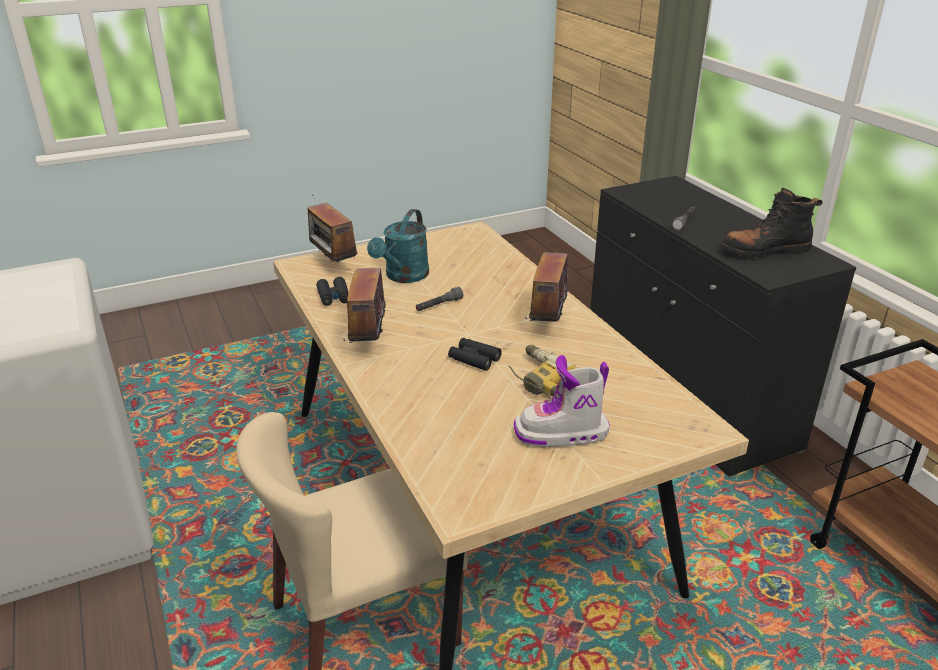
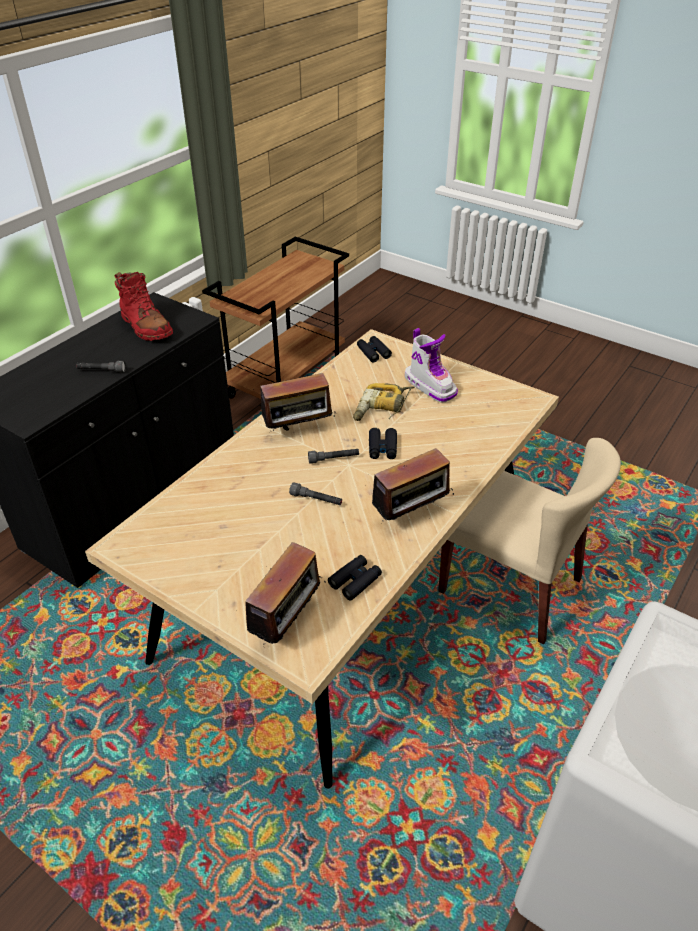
camera: 120 degrees left, 10 degrees up
turquoise watering can [367,209,429,283] -> none
black boot [720,188,822,258] -> red boot [114,272,173,341]
none -> grey flashlight [308,449,359,464]
none -> black binoculars [357,336,392,362]

